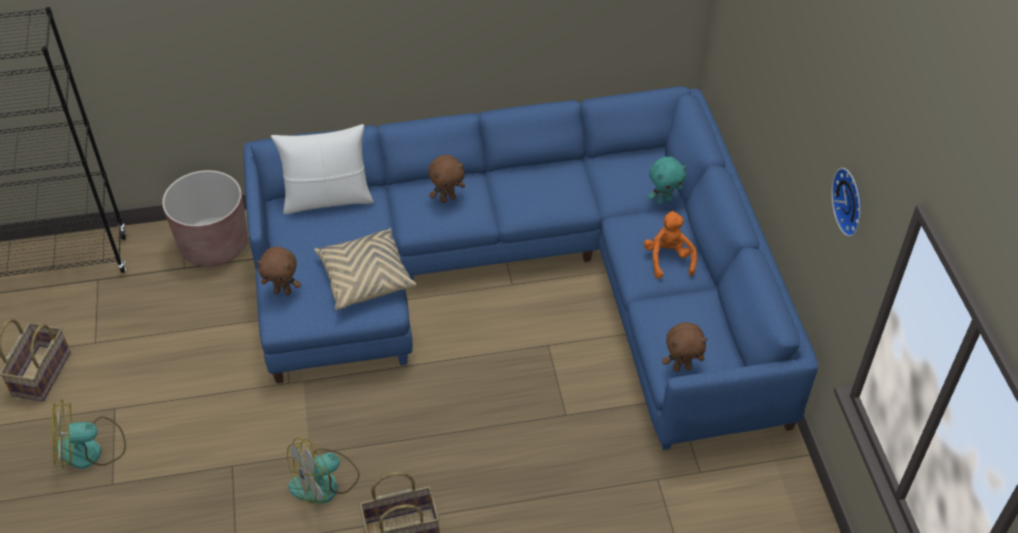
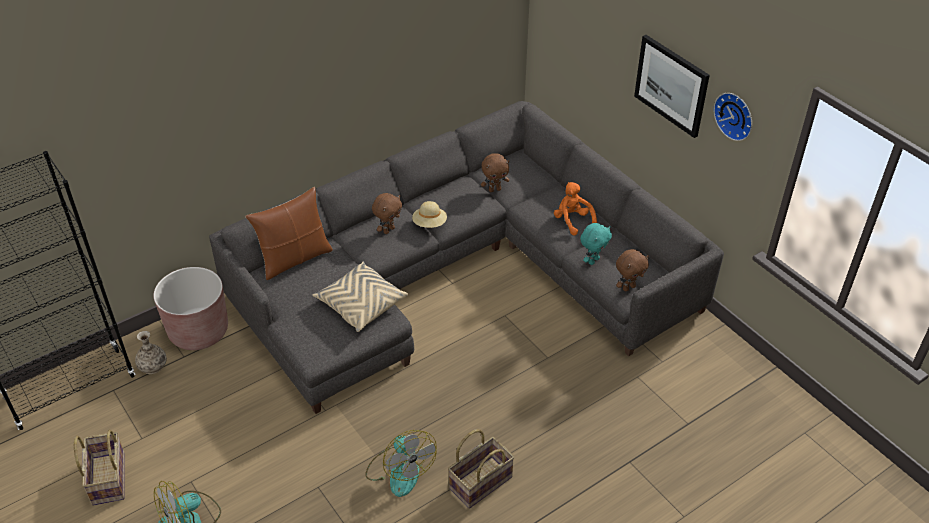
camera: 25 degrees left, 5 degrees down
blue sofa [243,86,818,450] -> grey sofa [209,101,724,414]
brown plush toy [257,247,301,295] -> brown plush toy moved to [481,153,509,192]
white pillow [271,124,373,214] -> brown pillow [245,187,333,280]
fan [287,438,360,505] -> fan turned 60 degrees counterclockwise [365,430,437,497]
turquoise plush toy [648,157,687,205] -> turquoise plush toy moved to [580,223,612,265]
none -> vase [135,331,167,374]
none -> beige hat [412,201,447,228]
none -> picture [634,35,710,138]

